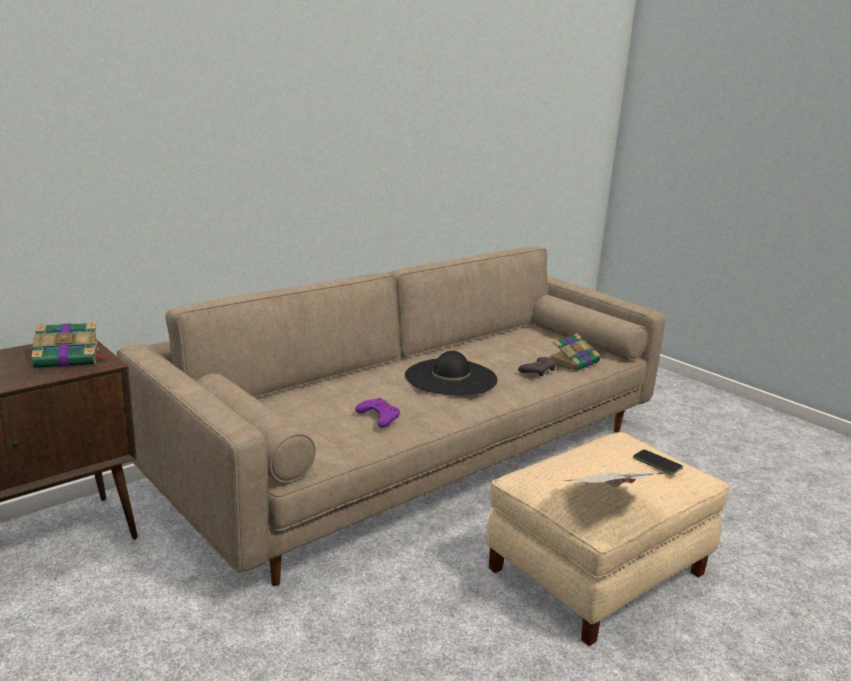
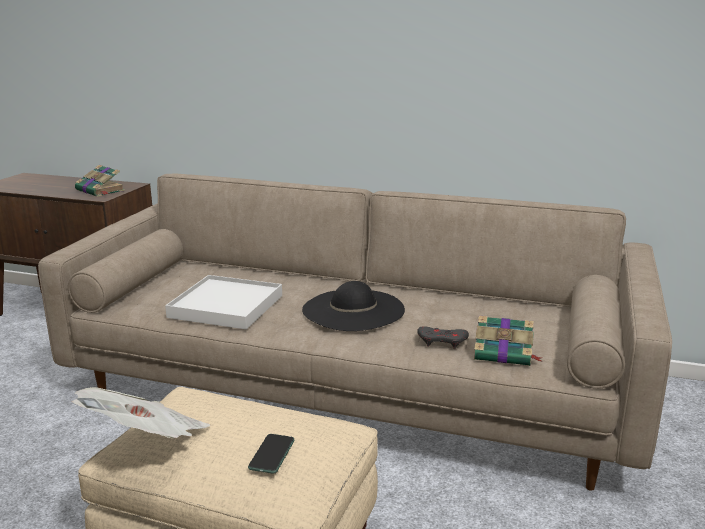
camera: 60 degrees right, 0 degrees up
purple game controller [355,398,400,428] -> white tray [165,275,282,330]

